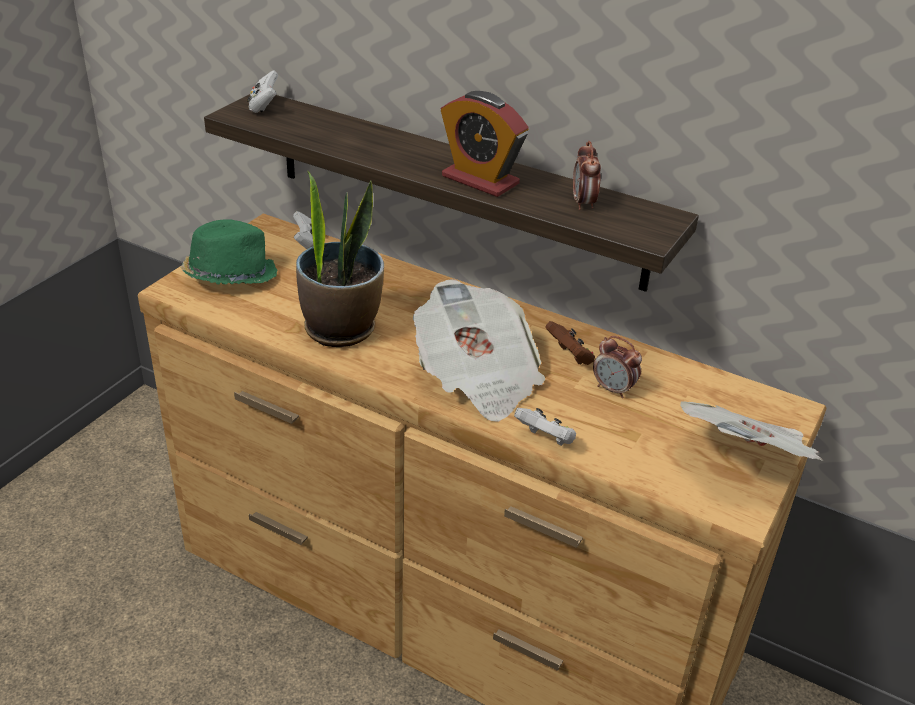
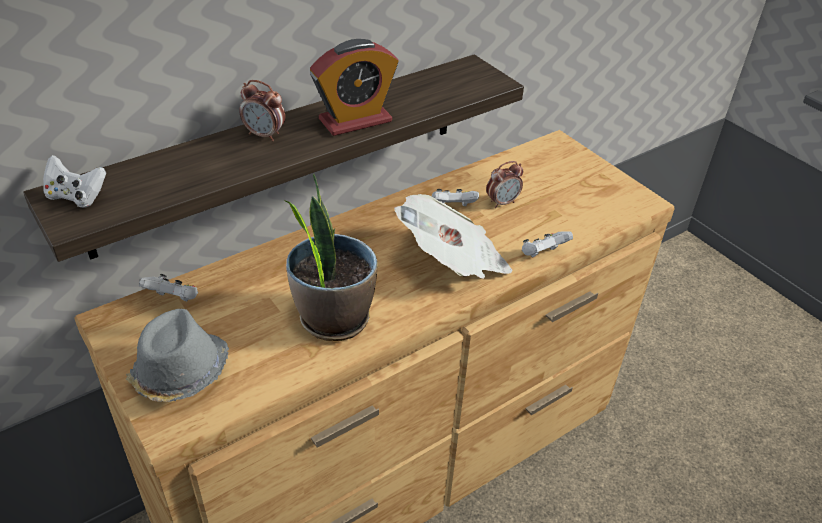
camera: 65 degrees left, 5 degrees up
green hat [181,219,277,285] -> grey hat [126,309,229,402]
brown game controller [545,321,595,365] -> white game controller [432,189,479,207]
alarm clock [573,141,601,210] -> alarm clock moved to [239,80,285,141]
newspaper [680,401,823,461] -> none

